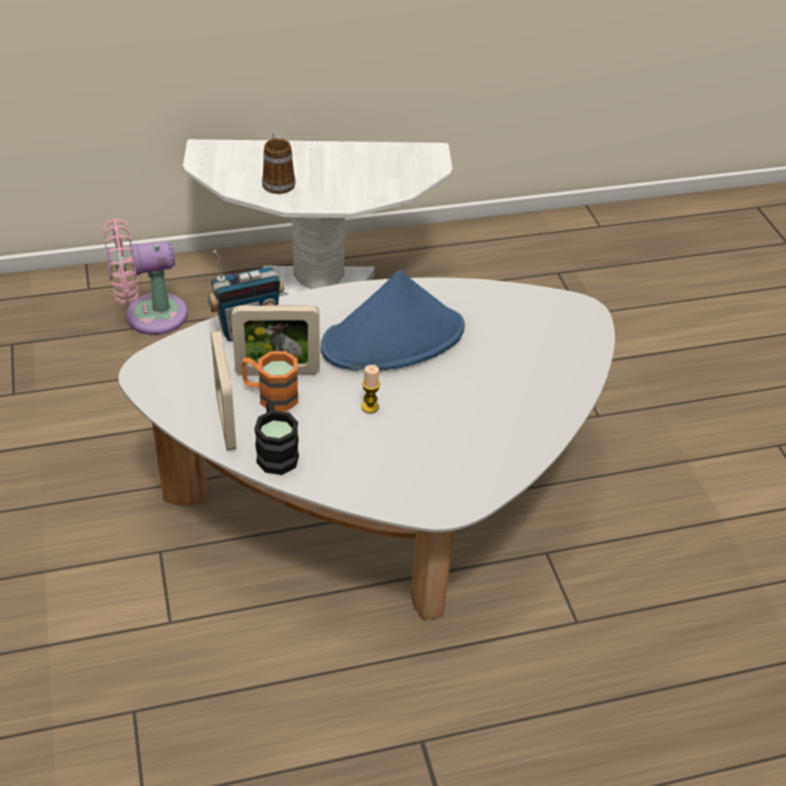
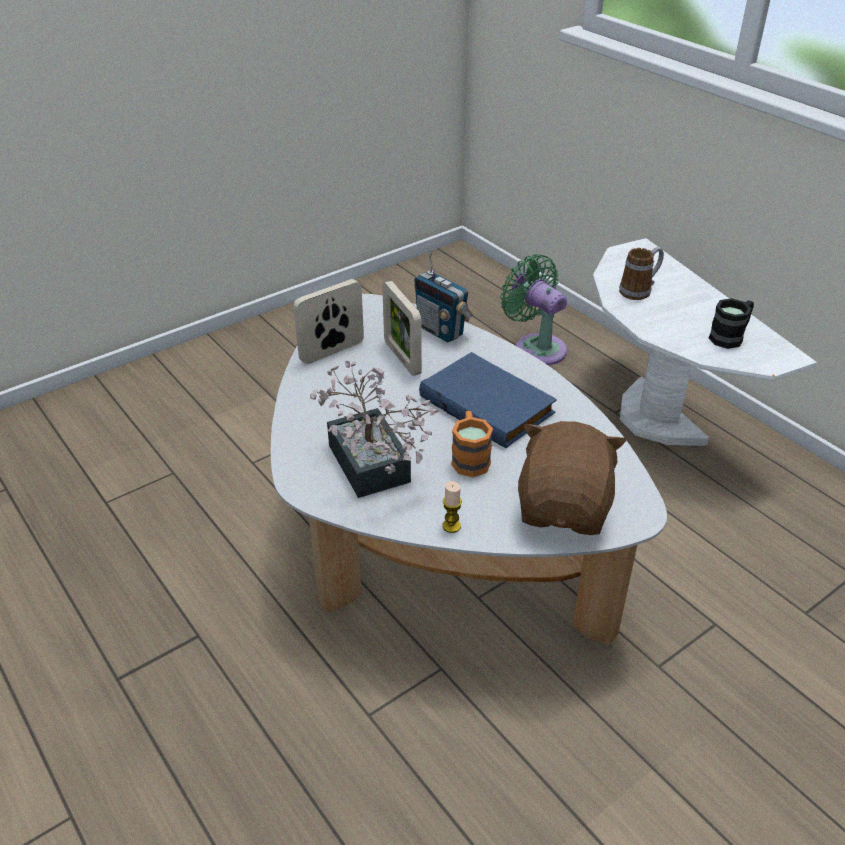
camera: 70 degrees right, 5 degrees down
pink fan [103,218,188,335] -> green fan [500,254,567,365]
orange mug [241,351,298,411] -> orange mug moved to [451,411,493,477]
black mug [254,402,299,475] -> black mug moved to [709,298,754,349]
blue hat [321,270,465,371] -> blue book [419,352,557,448]
candle [361,365,380,413] -> candle moved to [443,481,462,533]
none -> potted plant [310,360,439,498]
none -> brown plush toy [518,421,626,535]

